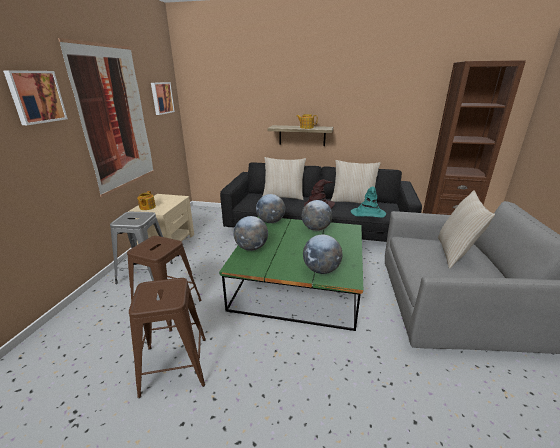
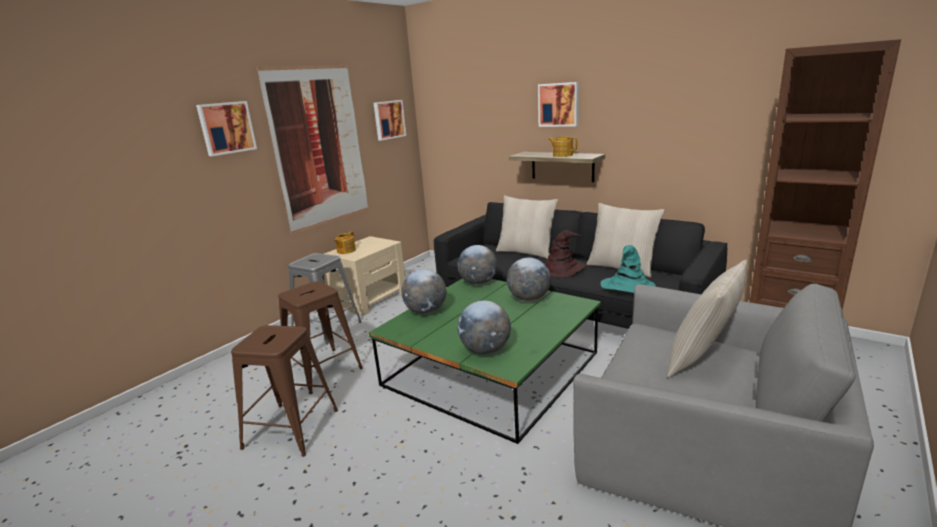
camera: 25 degrees right, 5 degrees down
none -> picture [538,82,579,127]

